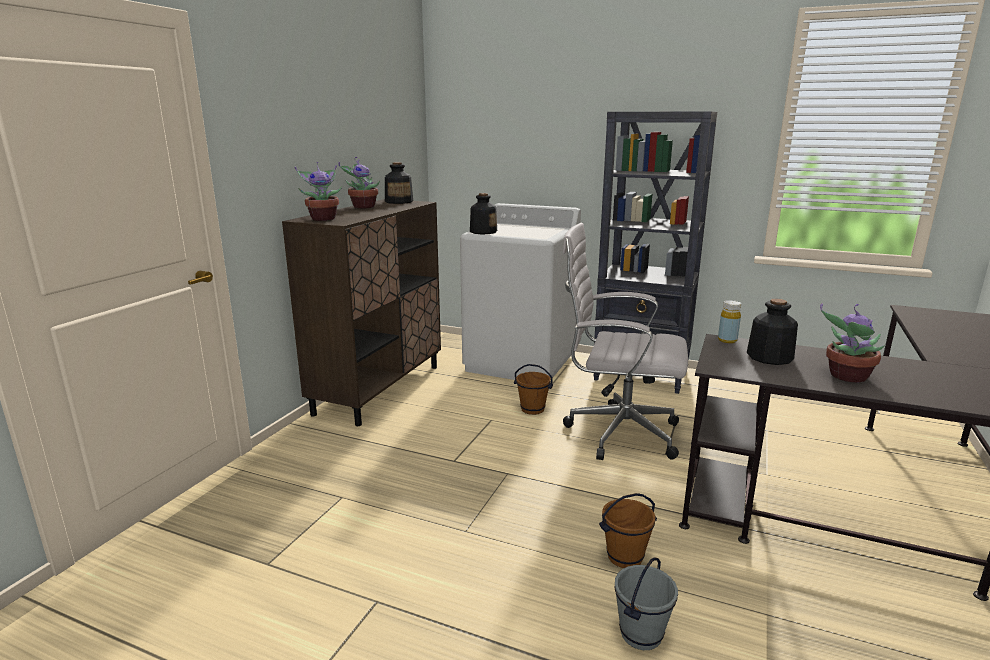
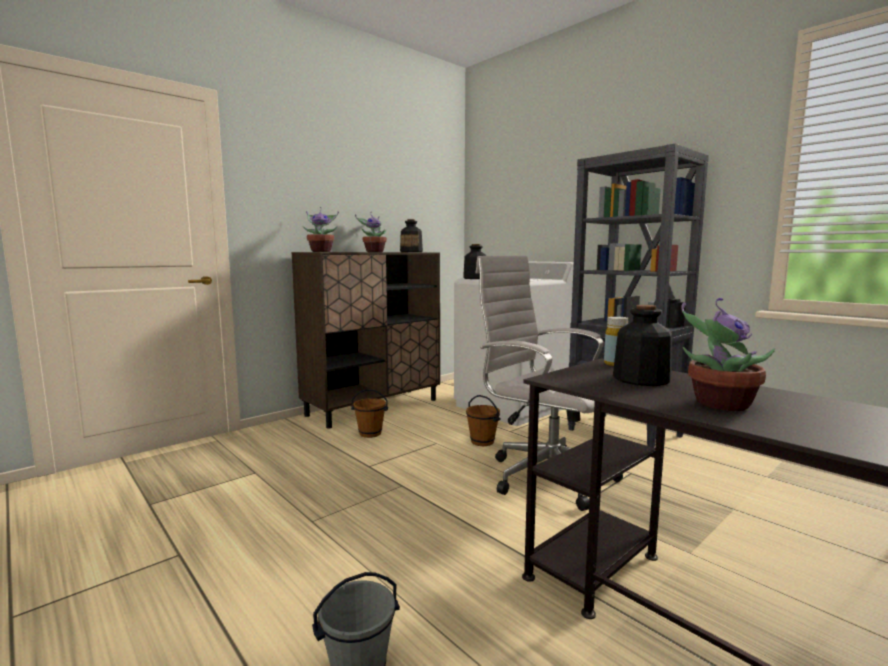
camera: 25 degrees right, 10 degrees down
brown bucket [599,493,657,568] -> brown bucket moved to [351,389,388,438]

